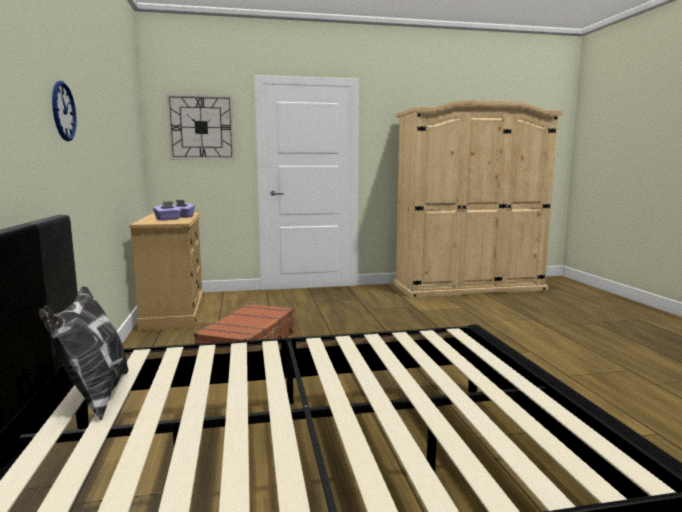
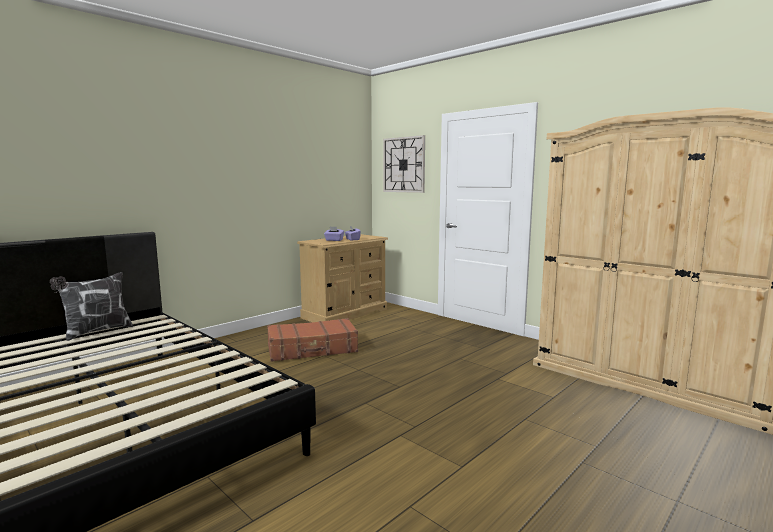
camera: 55 degrees right, 0 degrees up
wall clock [52,81,77,141] -> none

